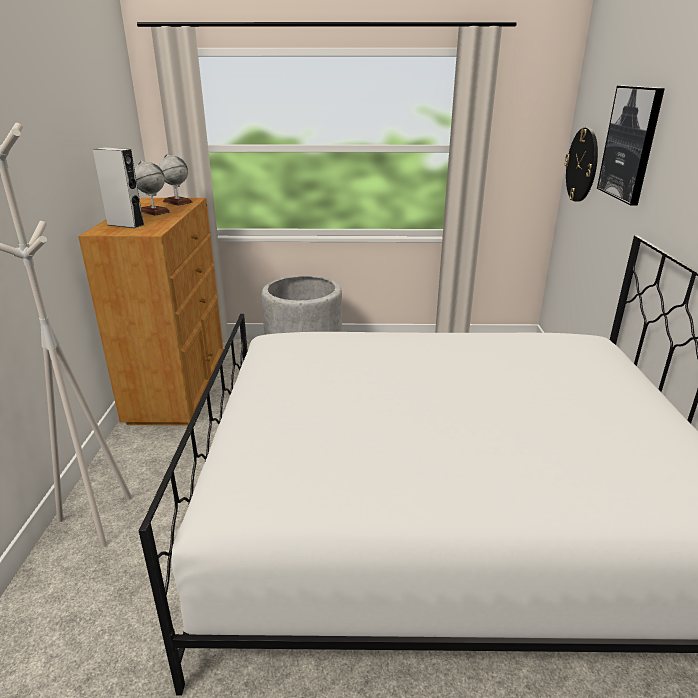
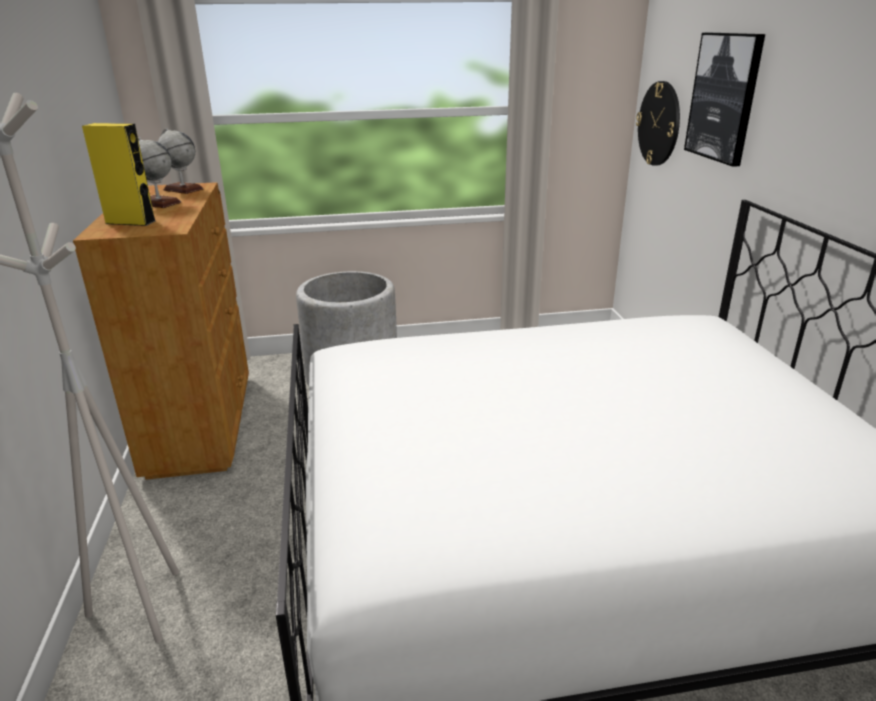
camera: 10 degrees left, 0 degrees up
grey speaker [93,147,144,228] -> yellow speaker [82,123,155,226]

